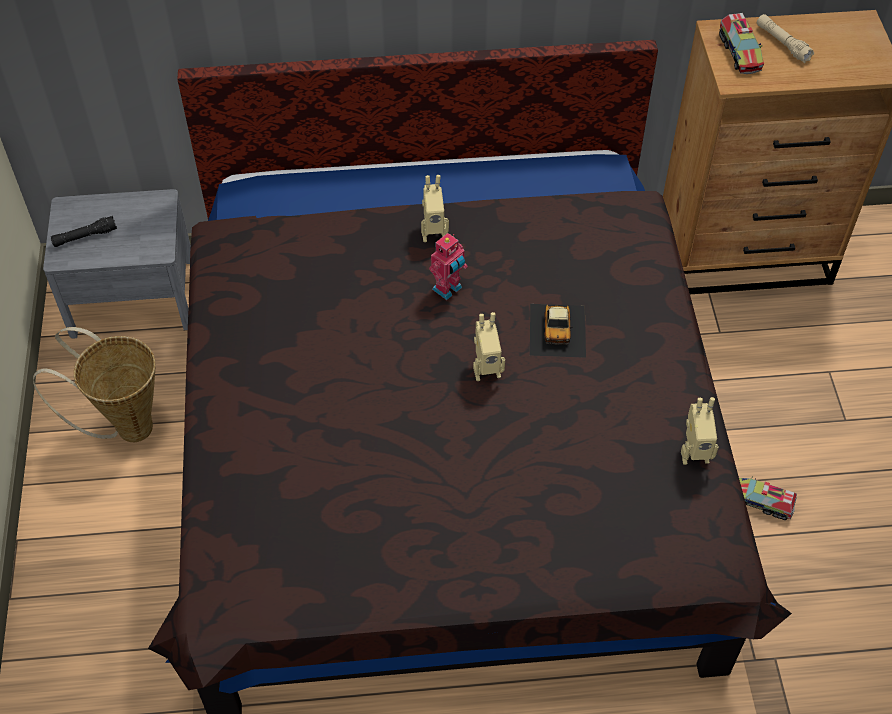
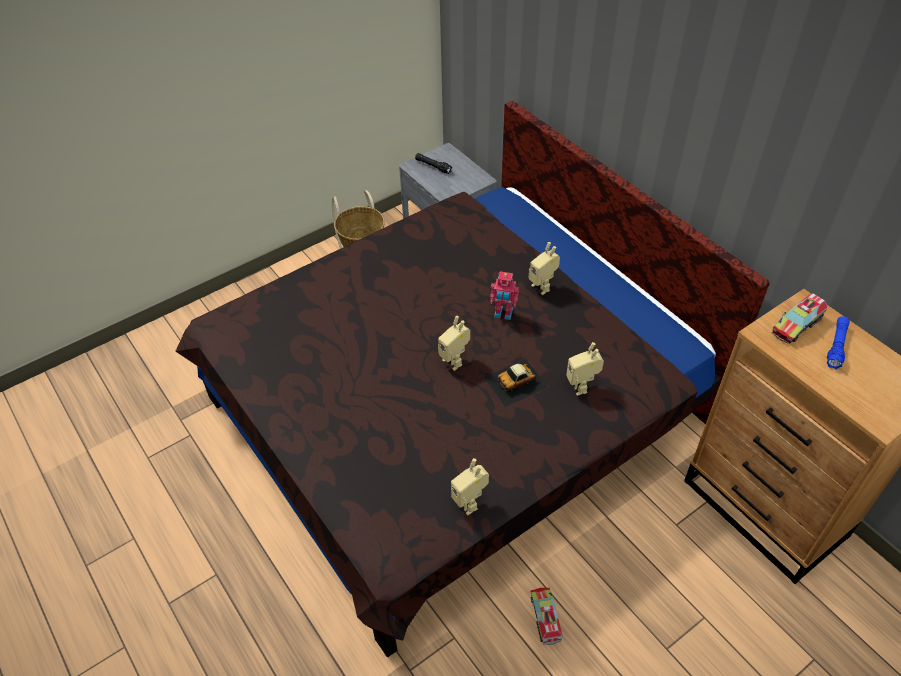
camera: 60 degrees right, 5 degrees down
beige flashlight [757,14,814,63] -> blue flashlight [827,316,850,369]
none -> toy robot [566,342,604,396]

